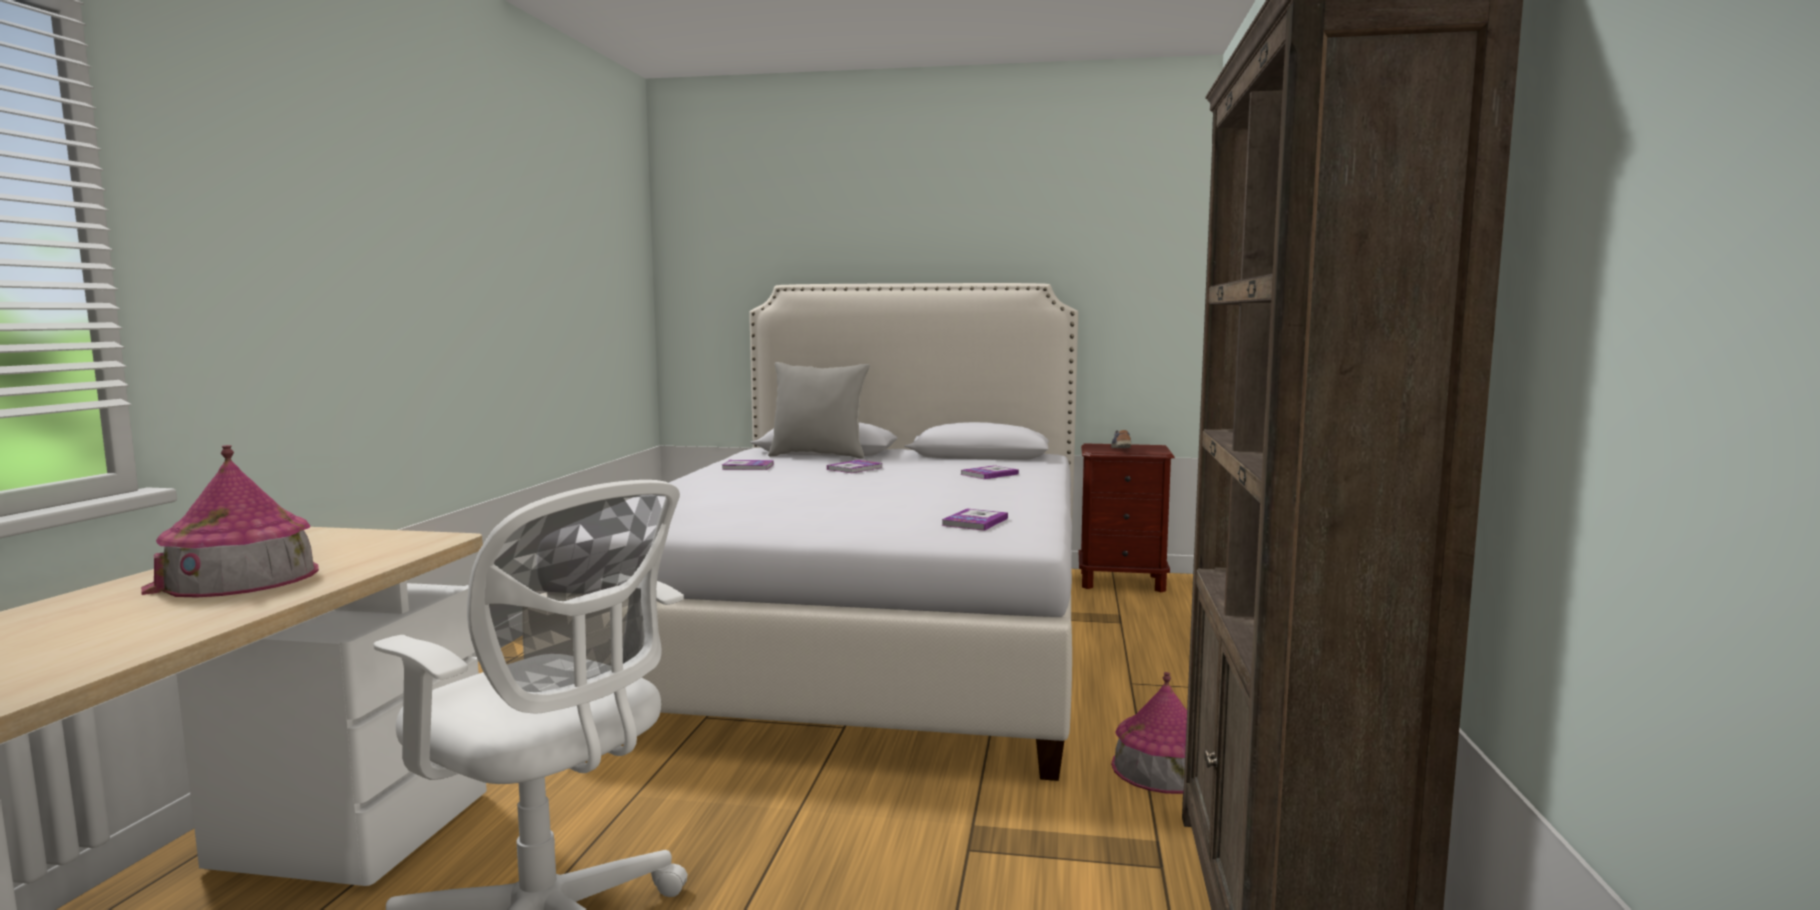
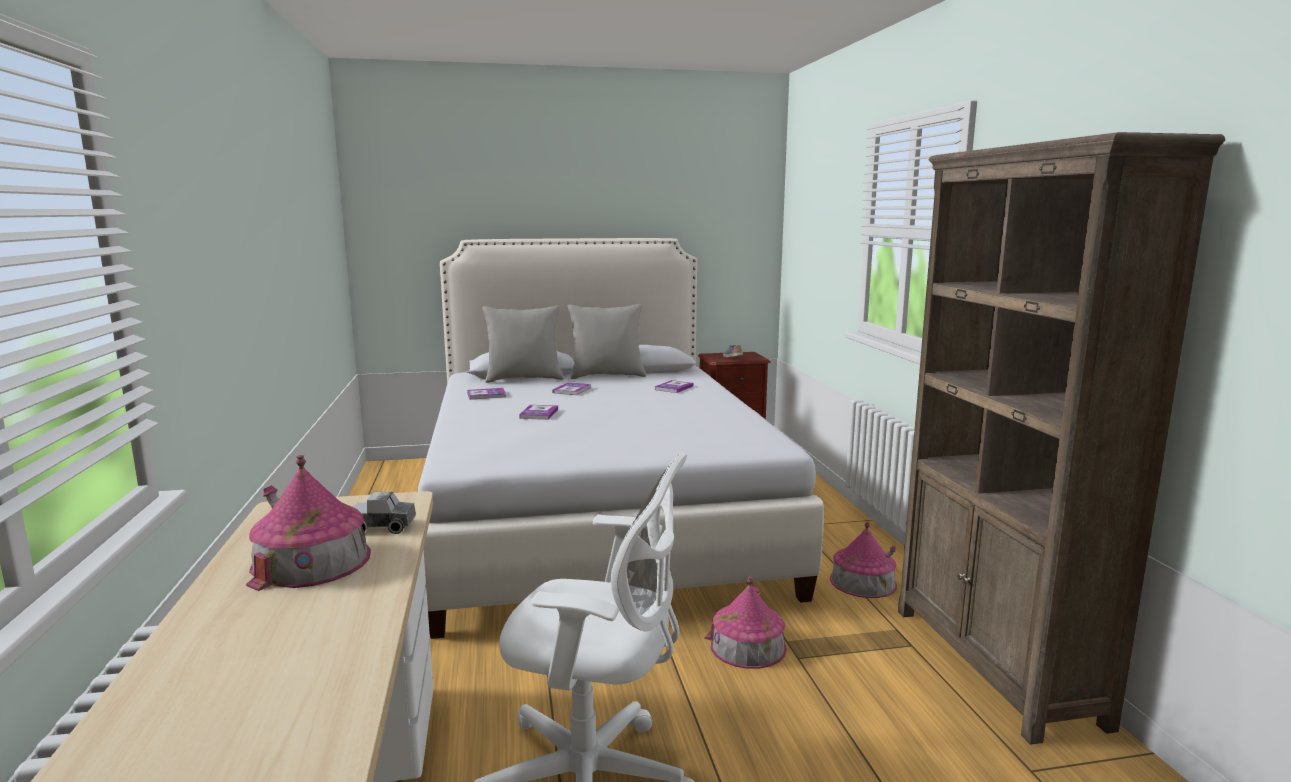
camera: 20 degrees left, 5 degrees up
book [942,508,1008,531] -> book moved to [519,405,558,420]
none -> toy truck [354,491,416,534]
none -> grey pillow [568,304,646,379]
none -> toy house [704,576,787,669]

